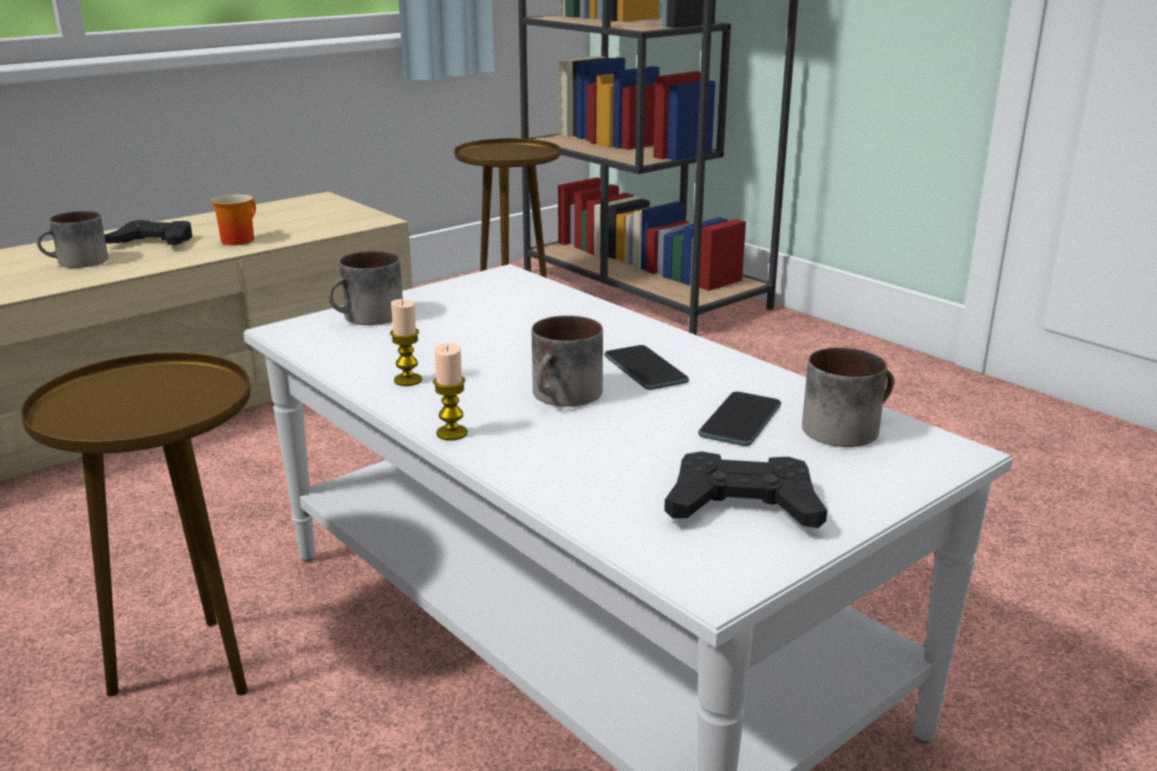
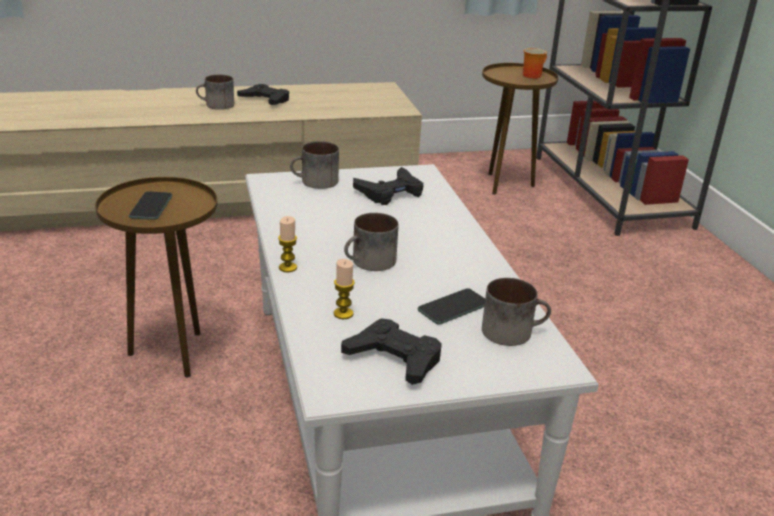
camera: 25 degrees right, 5 degrees up
mug [211,194,256,245] -> mug moved to [523,48,547,79]
candle [390,299,422,386] -> candle moved to [334,259,355,319]
phone [604,345,689,390] -> phone moved to [129,191,173,220]
none -> black game controller [353,167,424,205]

